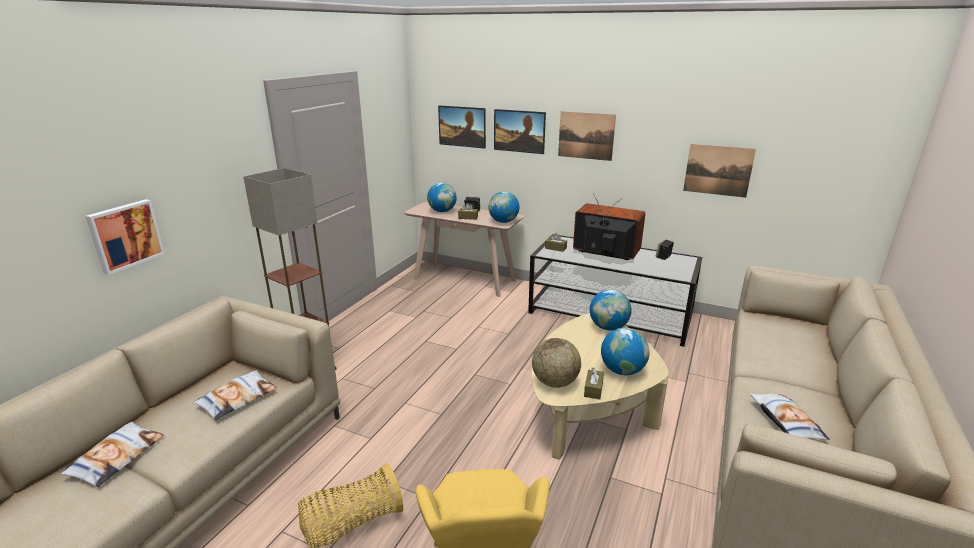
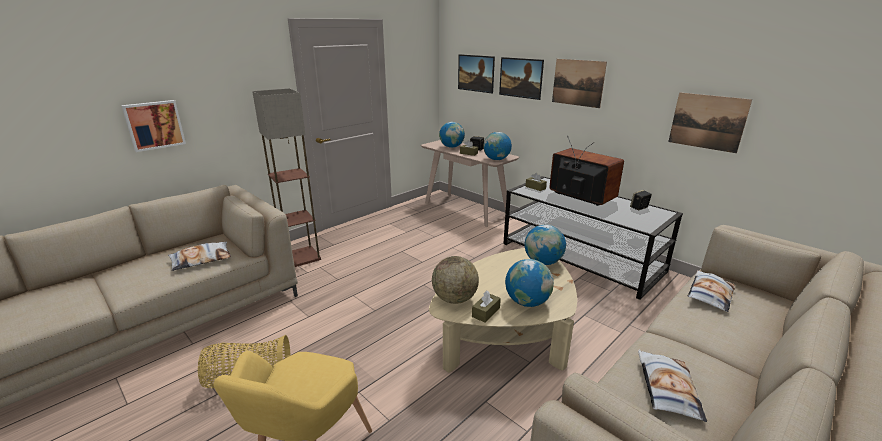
camera: 20 degrees right, 0 degrees up
pillow [60,422,164,487] -> pillow moved to [688,270,735,312]

